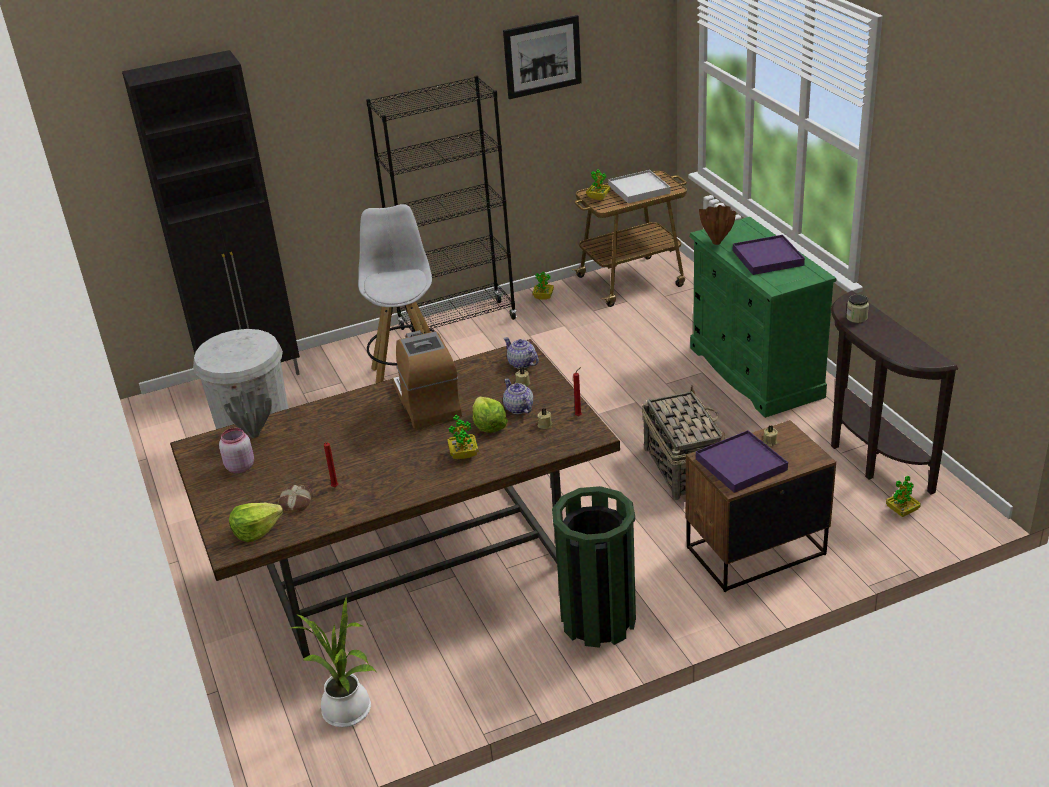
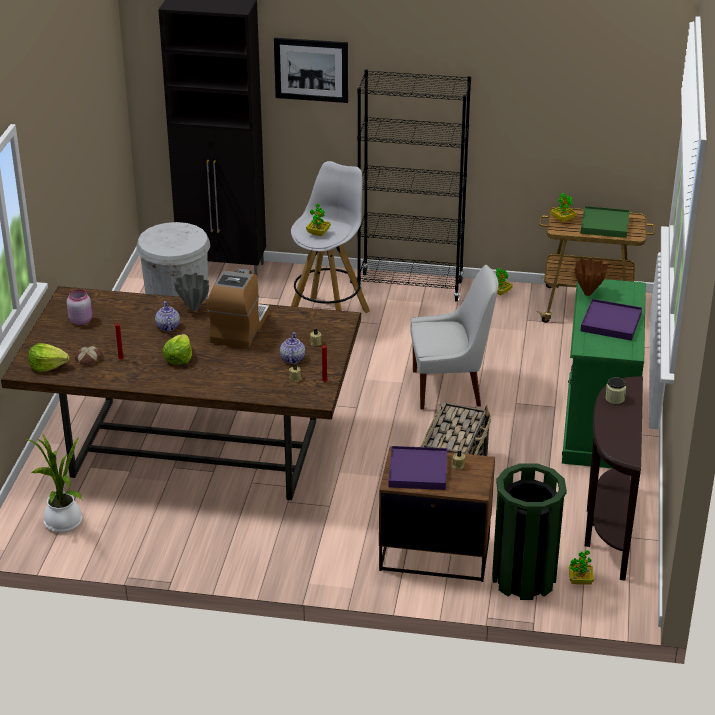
camera: 30 degrees right, 0 degrees up
grey vase [223,391,272,438] -> grey vase moved to [174,273,209,311]
potted plant [447,415,479,459] -> potted plant moved to [306,203,331,236]
lettuce [472,397,508,433] -> lettuce moved to [162,334,192,365]
picture [503,15,582,99] -> picture moved to [274,38,348,103]
teapot [504,337,539,369] -> teapot moved to [155,301,180,332]
green trash can [552,486,636,648] -> green trash can moved to [492,463,567,600]
white tray [608,170,671,203] -> green tray [581,206,630,238]
none -> white chair [411,265,499,410]

